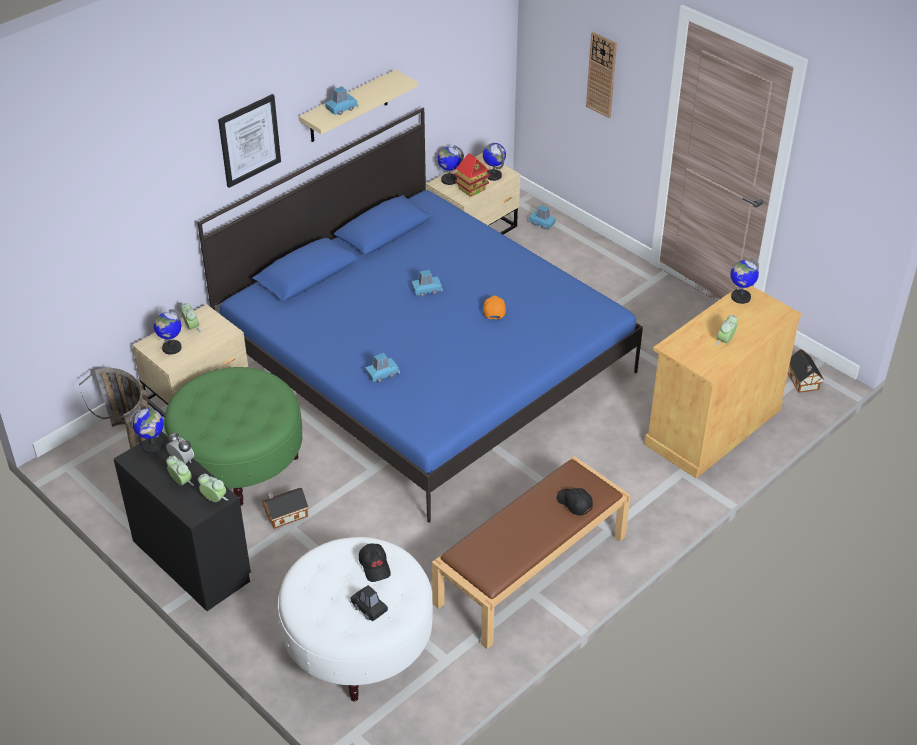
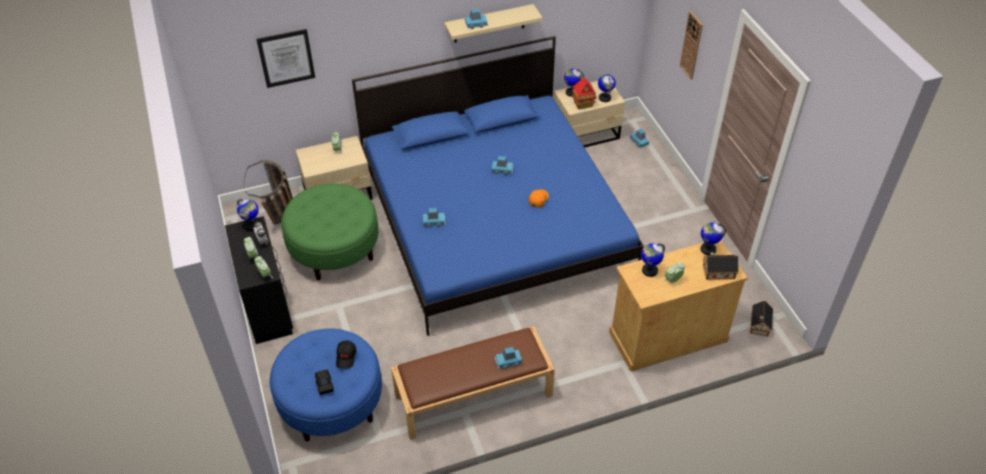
camera: 25 degrees right, 5 degrees up
globe [154,309,182,355] -> globe moved to [641,243,665,277]
picture [218,94,281,188] -> picture moved to [256,29,315,88]
toy house [262,488,308,529] -> toy house moved to [703,252,738,280]
white ottoman [278,537,433,702] -> blue ottoman [270,328,382,442]
black cap [557,488,593,516] -> blue toy car [495,347,522,369]

